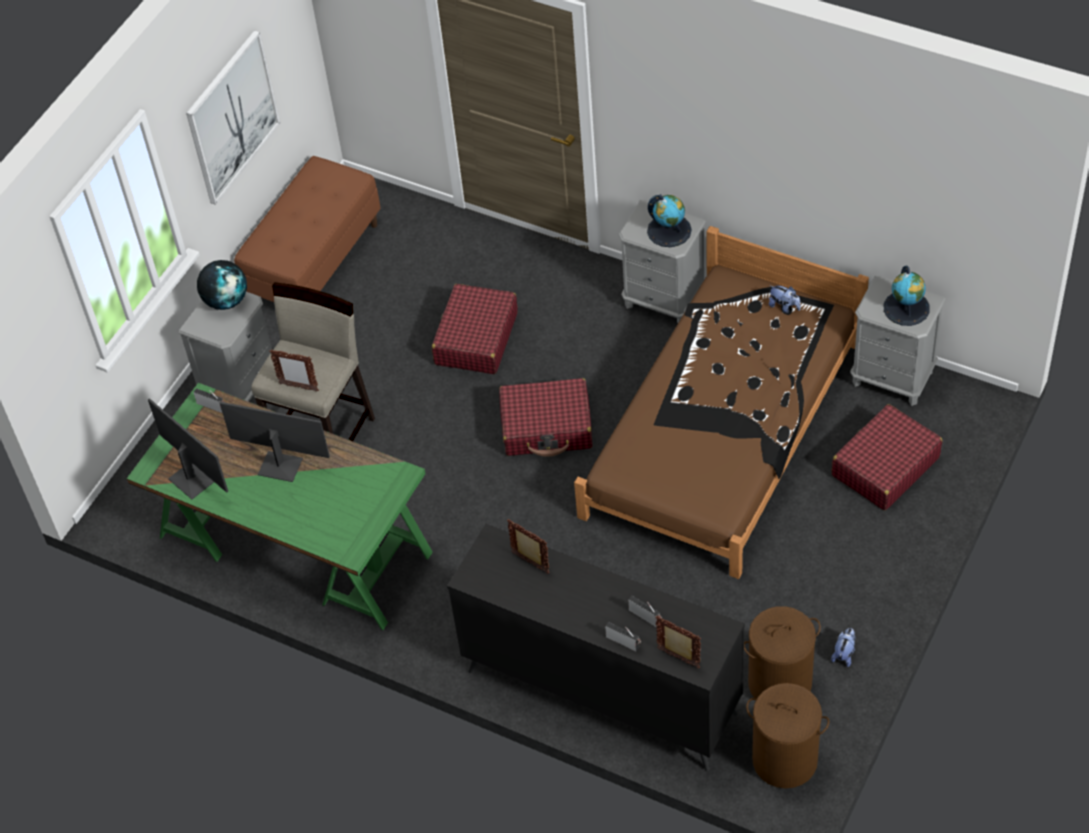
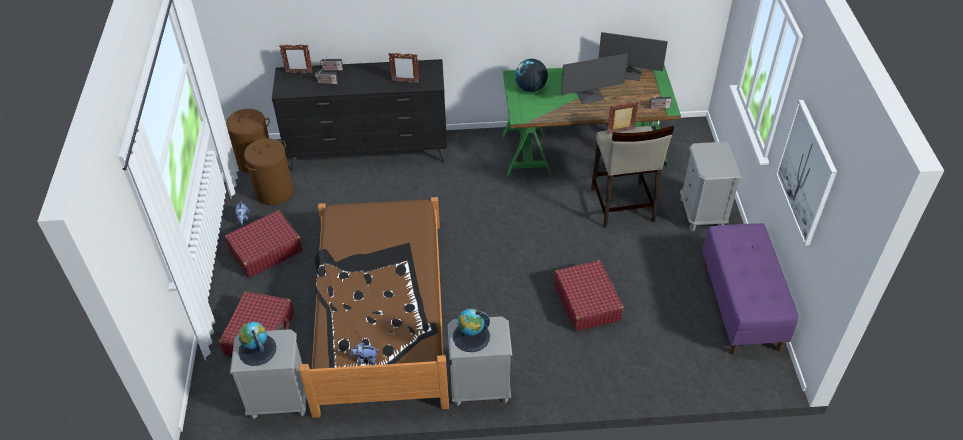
camera: 145 degrees right, 5 degrees down
globe [197,260,247,310] -> globe moved to [515,59,548,92]
brown bench [234,156,381,302] -> purple bench [702,223,798,354]
red suitcase [499,378,593,457] -> red suitcase moved to [225,210,302,277]

